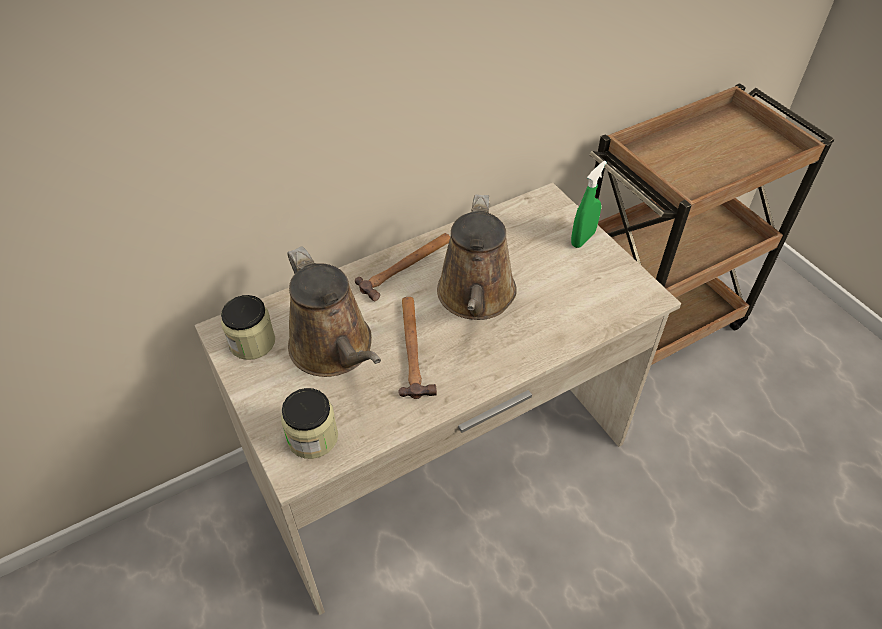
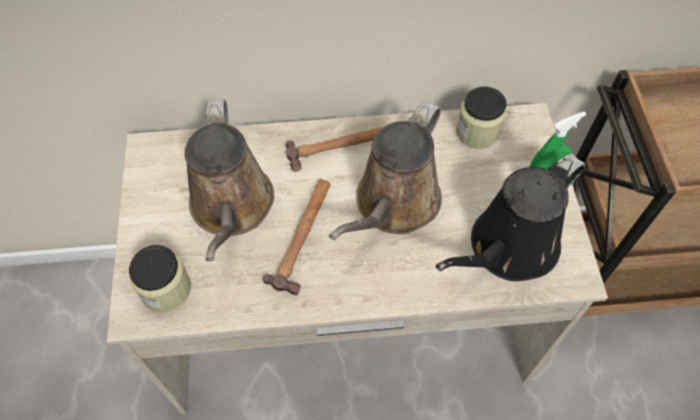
camera: 25 degrees right, 10 degrees up
jar [221,295,275,360] -> jar moved to [456,86,507,148]
none -> black watering can [436,154,585,281]

